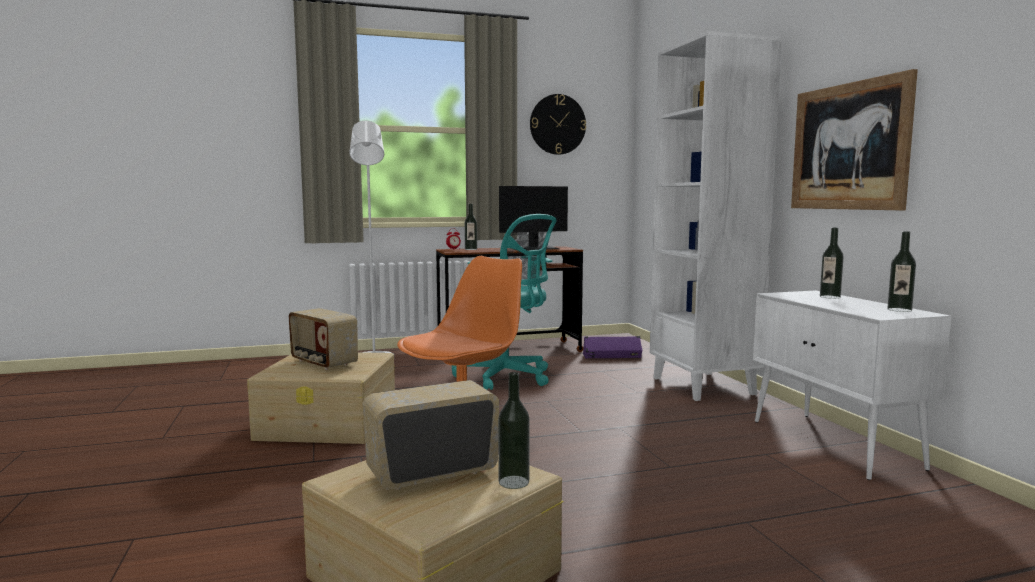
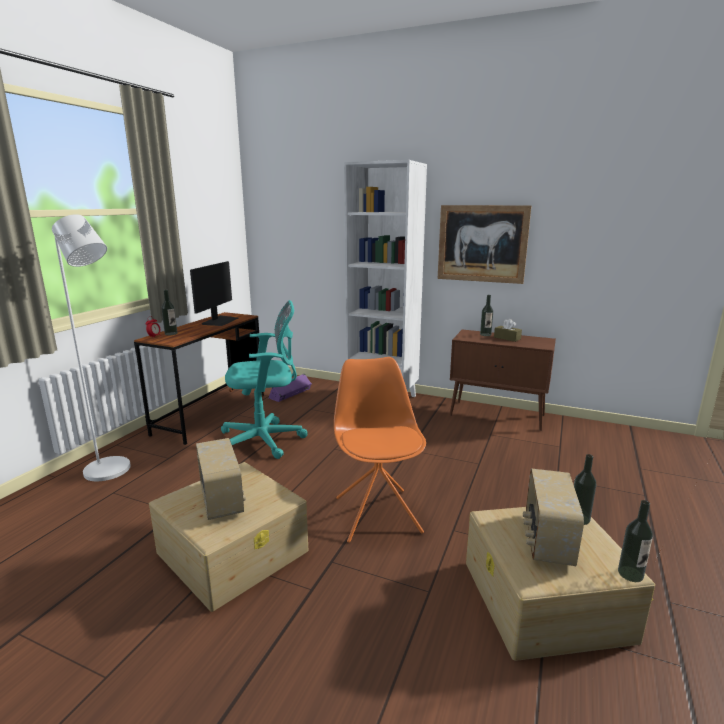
camera: 50 degrees left, 10 degrees up
radio [289,308,358,370] -> radio turned 105 degrees counterclockwise [196,438,246,520]
wall clock [530,94,586,155] -> none
white cabinet [753,291,951,480] -> brown cabinet [450,330,556,431]
bottle [888,231,916,312] -> bottle moved to [618,500,653,582]
none -> brown tissue box [494,319,522,342]

